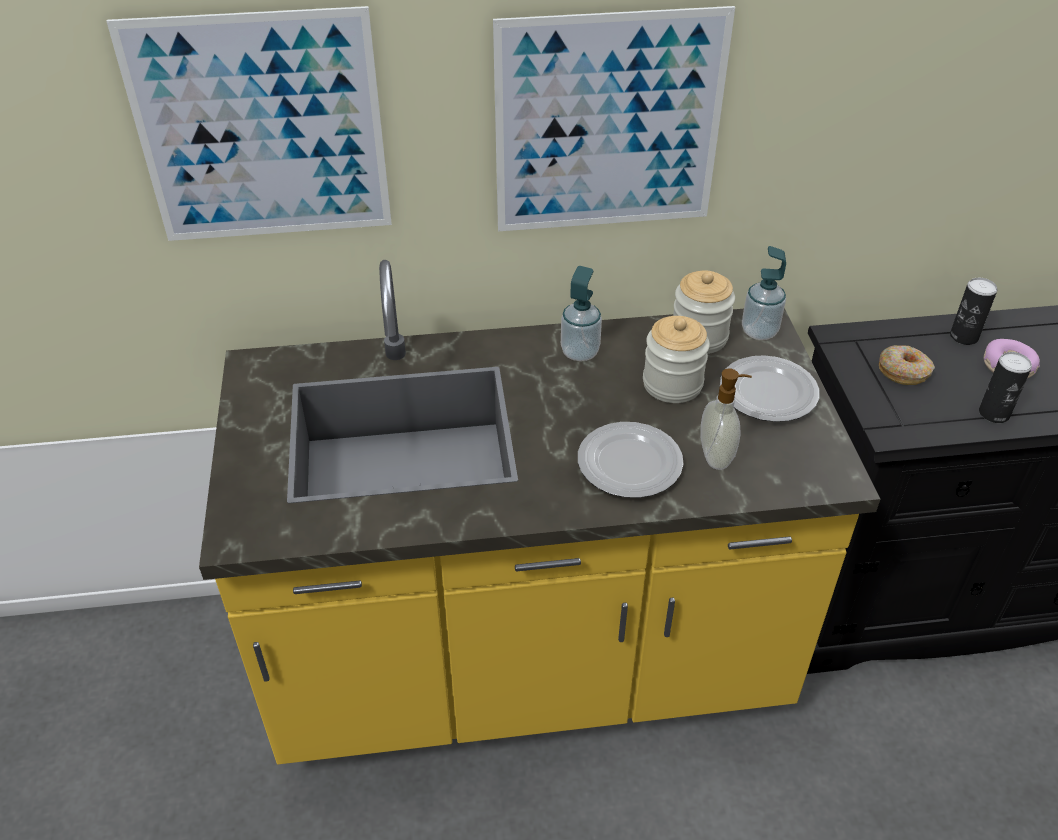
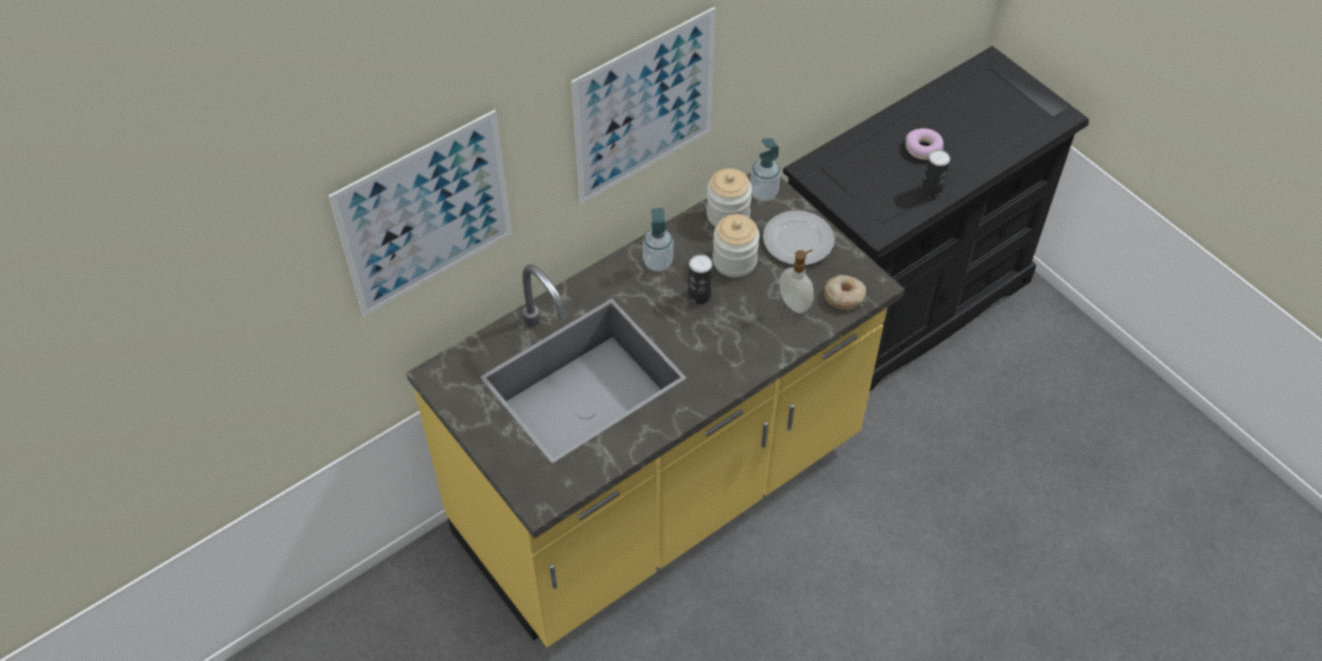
camera: 30 degrees left, 10 degrees up
plate [578,422,684,498] -> none
donut [879,345,935,385] -> donut moved to [824,275,866,310]
can [950,278,997,345] -> can moved to [688,254,713,304]

